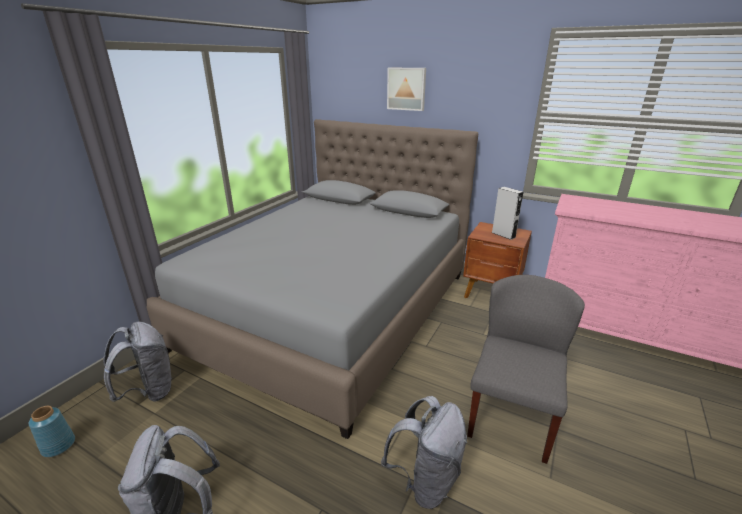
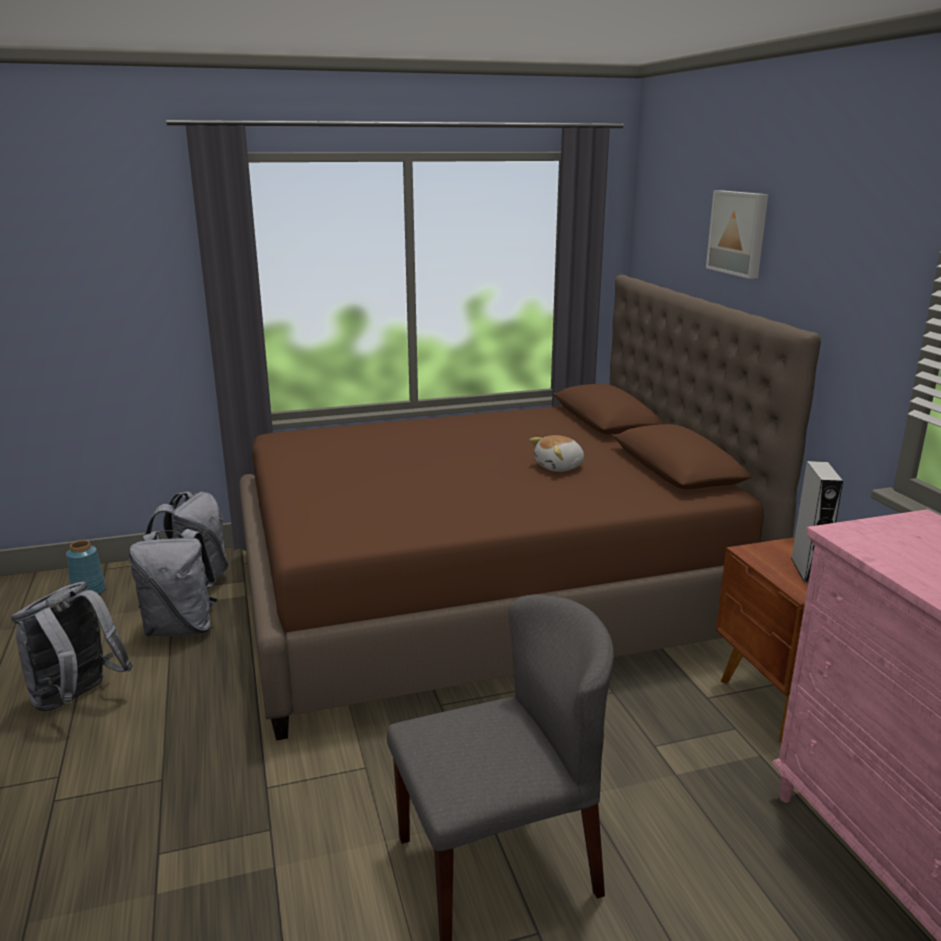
camera: 45 degrees right, 5 degrees down
grey bed [146,119,478,439] -> brown bed [239,275,821,741]
grey backpack [381,396,467,509] -> grey backpack moved to [129,529,217,637]
none -> plush toy [530,435,584,472]

